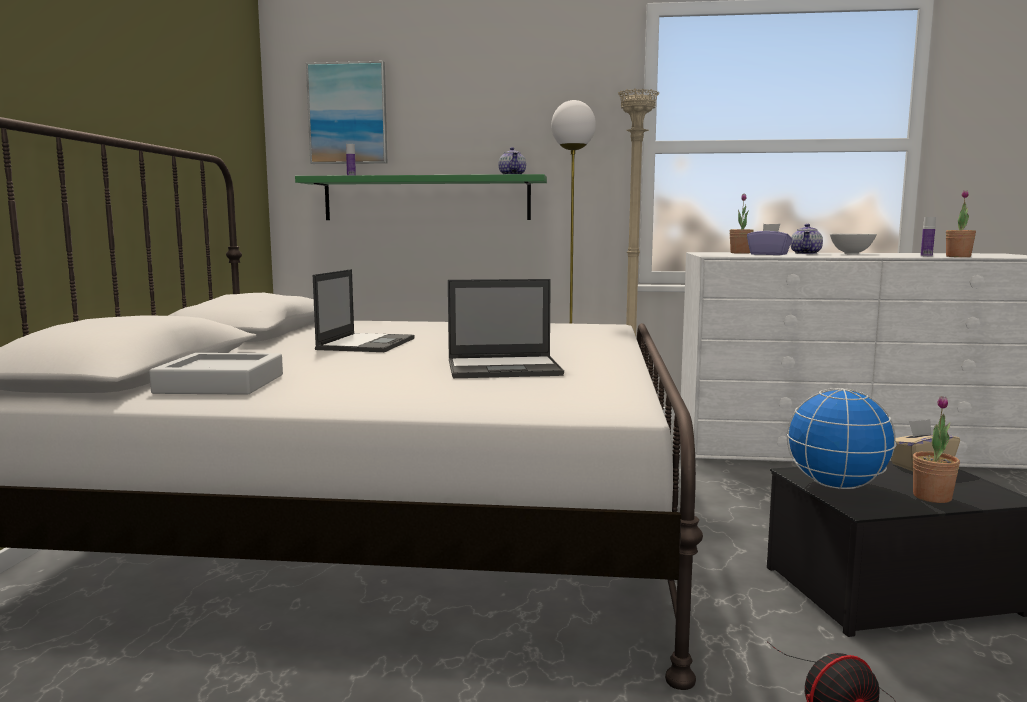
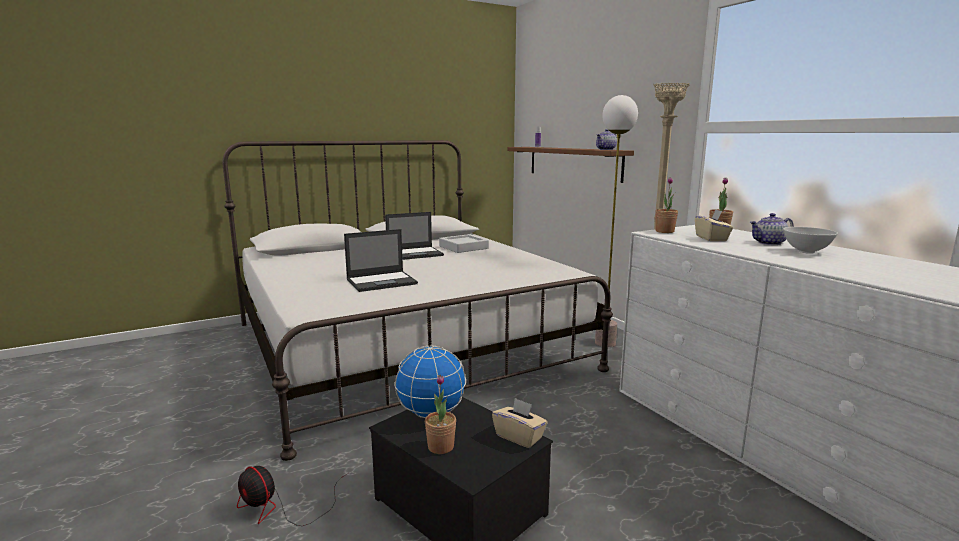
camera: 55 degrees right, 5 degrees up
grey tray [149,353,283,395] -> grey tray moved to [439,234,489,253]
green shelf [295,174,547,220] -> brown shelf [508,147,634,183]
picture [306,61,387,164] -> none
laptop [448,279,564,378] -> laptop turned 75 degrees counterclockwise [344,229,418,292]
purple tissue box [747,224,792,255] -> beige tissue box [695,210,733,241]
bottle [921,217,936,257] -> none
potted plant [946,190,976,257] -> potted plant moved to [655,177,678,233]

